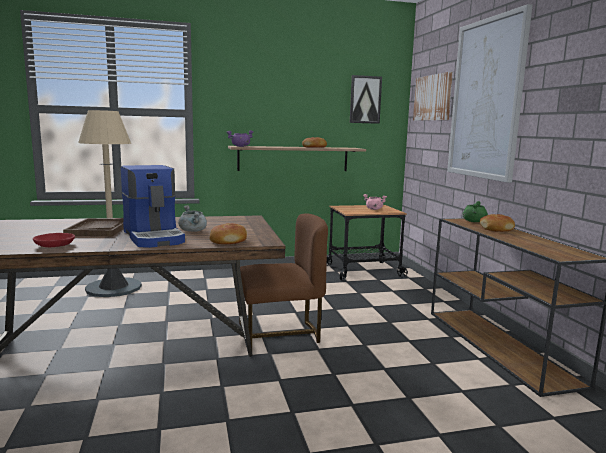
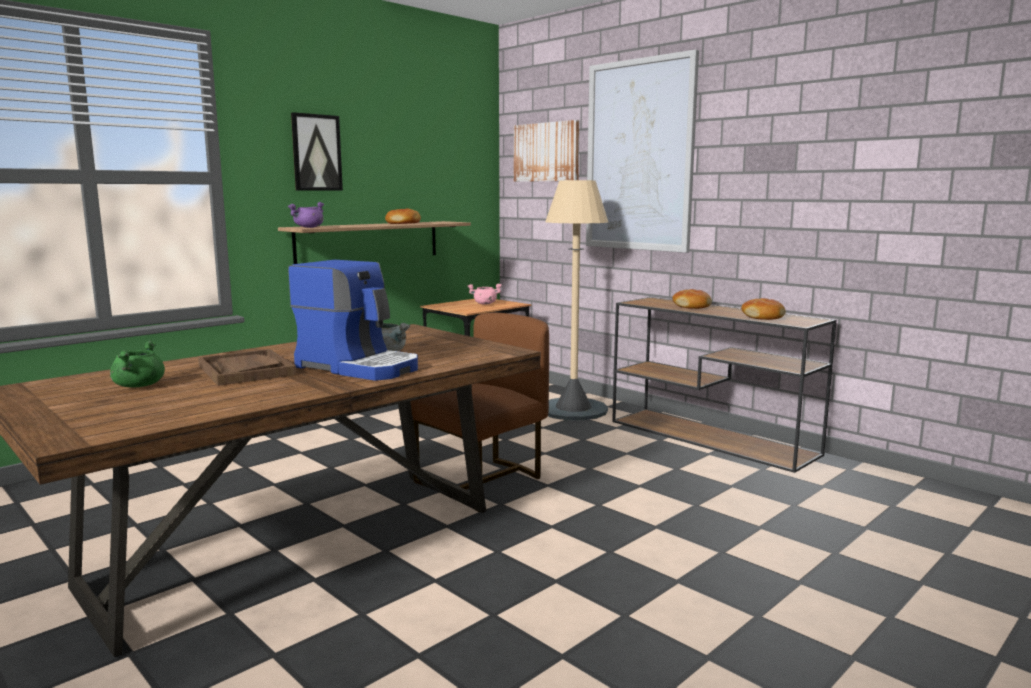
camera: 30 degrees left, 0 degrees up
red bowl [33,233,75,247] -> none
beige floor lamp [78,110,142,297] -> beige floor lamp moved to [545,180,608,421]
bread [209,223,247,244] -> bread moved to [741,298,786,320]
picture [350,75,382,124] -> picture moved to [291,112,343,191]
green cooking pot [463,201,488,222] -> green cooking pot moved to [110,341,165,387]

